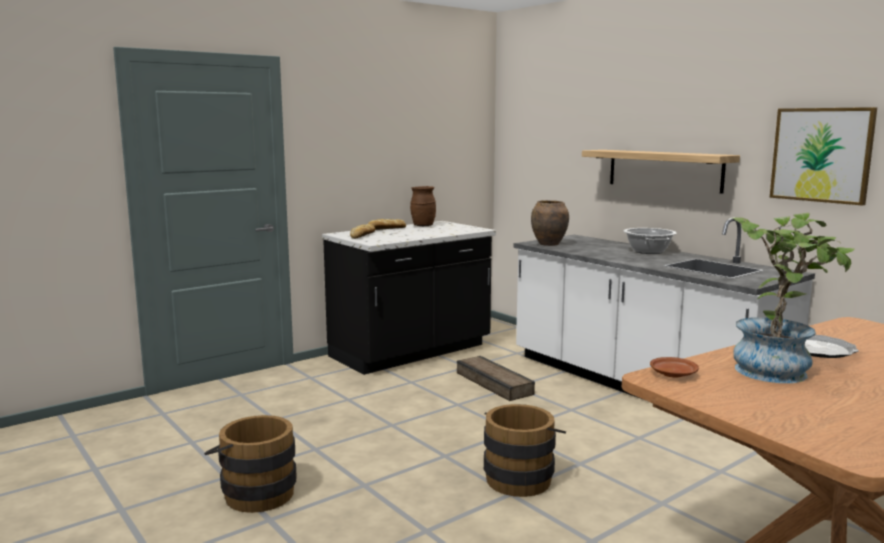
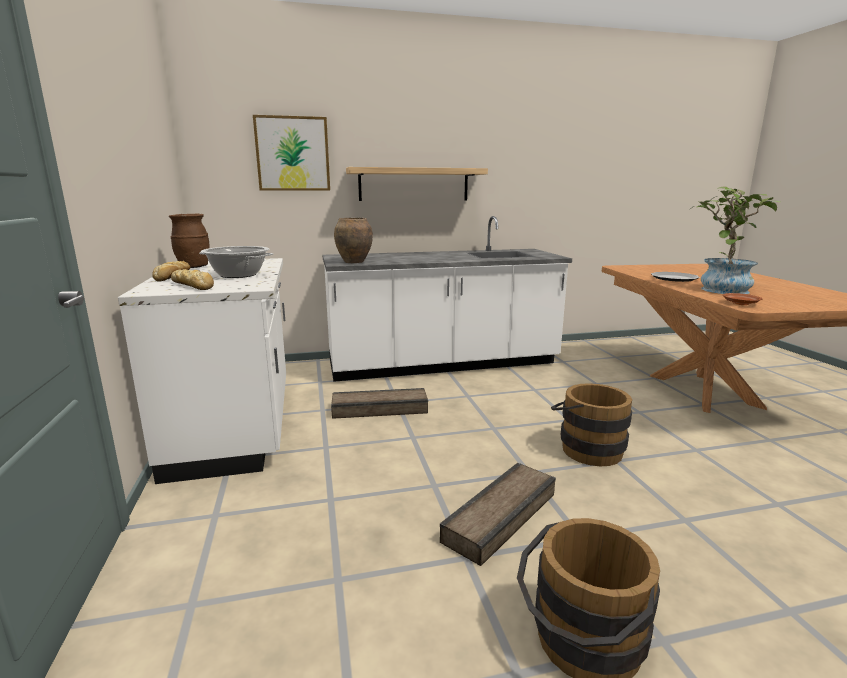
camera: 65 degrees left, 5 degrees up
black counter [322,221,496,375] -> white counter [118,258,286,484]
cooking pot [624,228,677,254] -> cooking pot moved to [199,246,273,278]
picture [769,107,877,206] -> picture moved to [253,115,330,190]
none -> crate [440,463,556,566]

